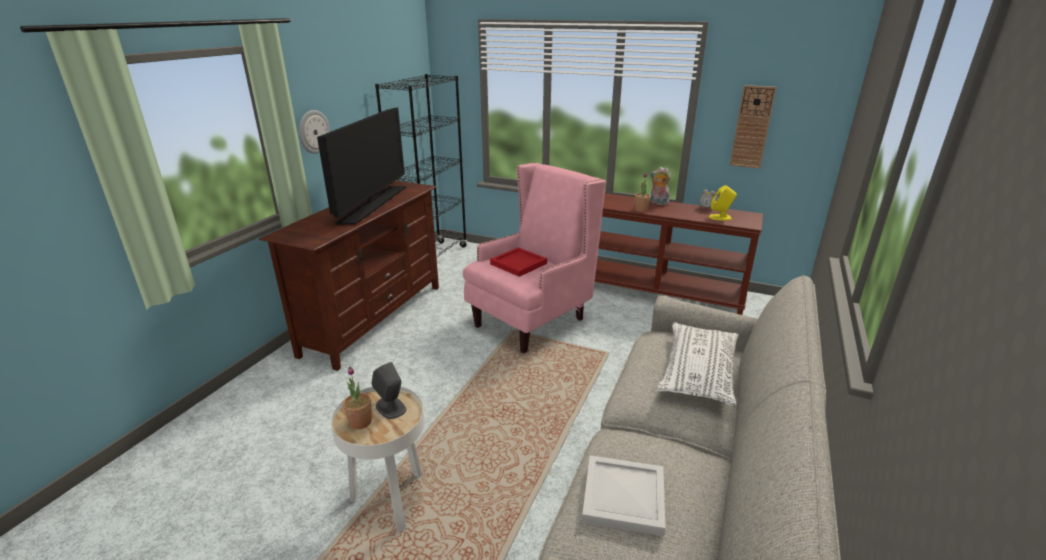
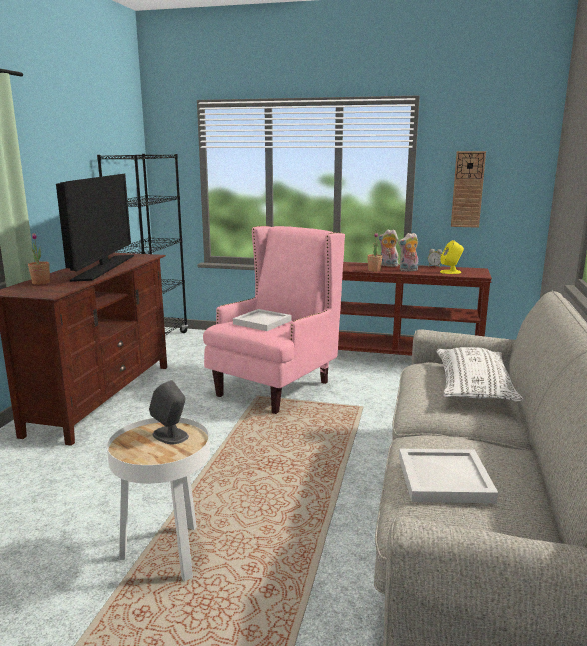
camera: 10 degrees left, 10 degrees down
wall clock [299,110,330,154] -> none
potted plant [343,366,372,429] -> potted plant moved to [28,233,50,285]
red tray [490,247,547,277] -> white tray [233,309,292,331]
none -> plush toy [398,233,418,272]

